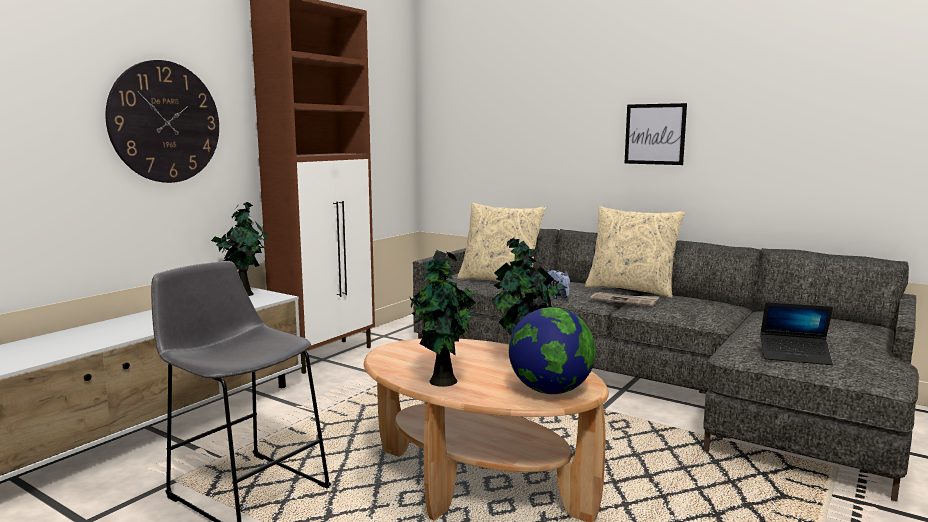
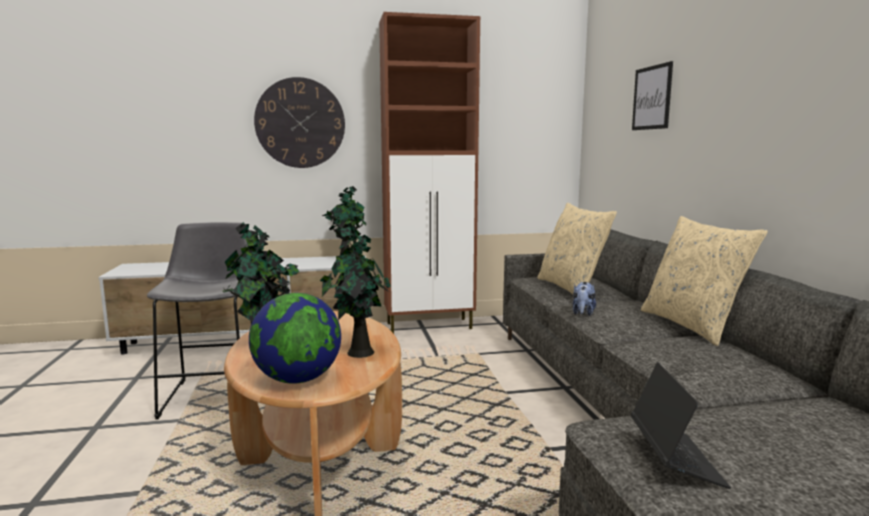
camera: 45 degrees right, 0 degrees up
newspaper [590,292,659,307] -> none
picture [625,103,687,165] -> picture moved to [632,61,673,130]
laptop [760,302,833,365] -> laptop turned 150 degrees counterclockwise [631,362,731,489]

